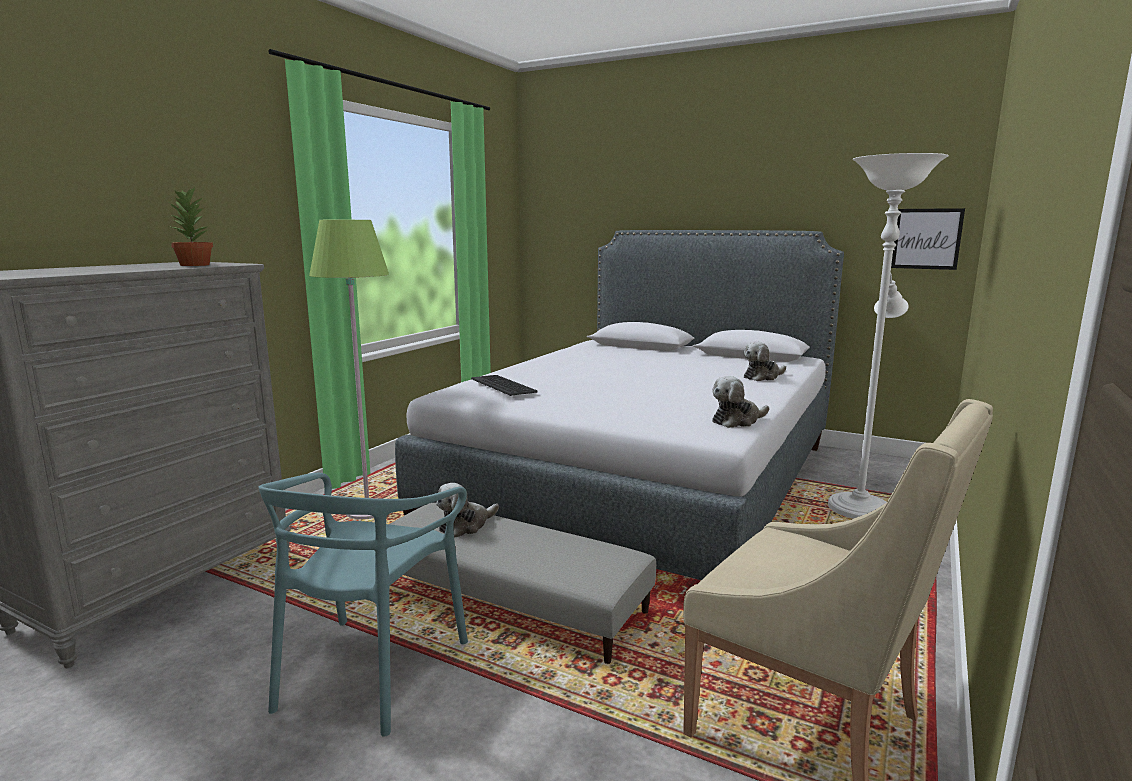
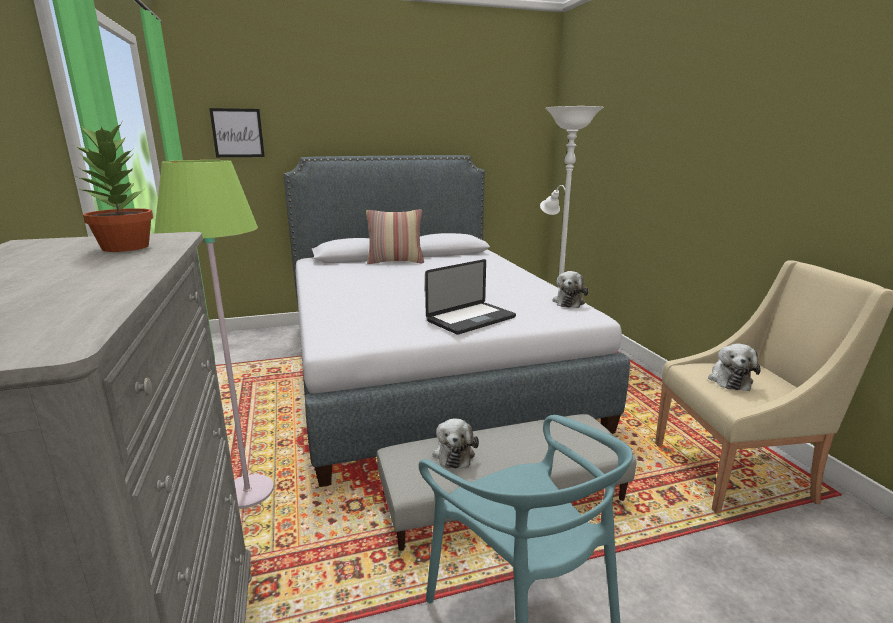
camera: 45 degrees left, 5 degrees up
keyboard [471,375,538,396] -> none
plush toy [744,342,786,381] -> plush toy moved to [708,343,761,391]
picture [891,208,965,270] -> picture moved to [209,108,265,157]
none -> pillow [366,209,424,264]
none -> laptop [425,259,516,335]

